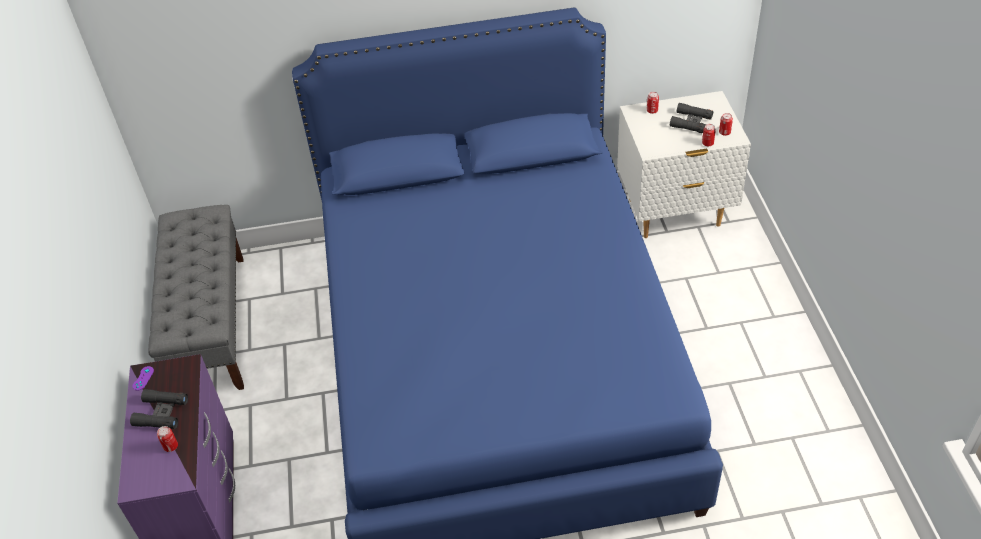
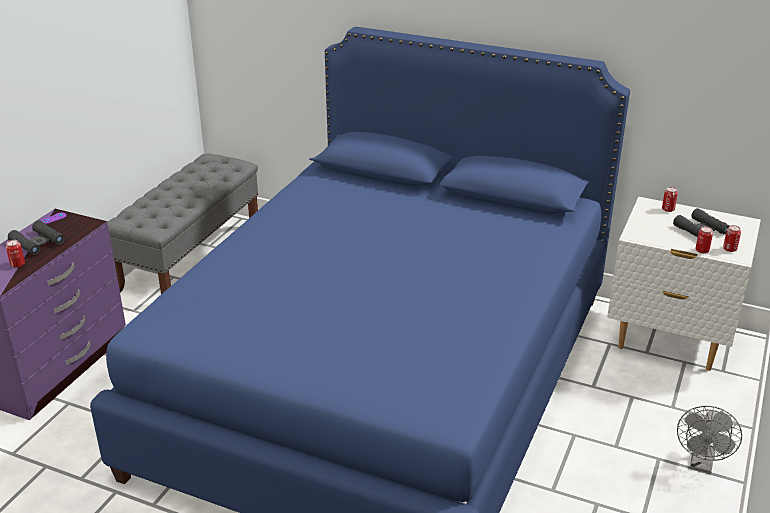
camera: 30 degrees right, 15 degrees down
none -> grey fan [677,406,742,473]

